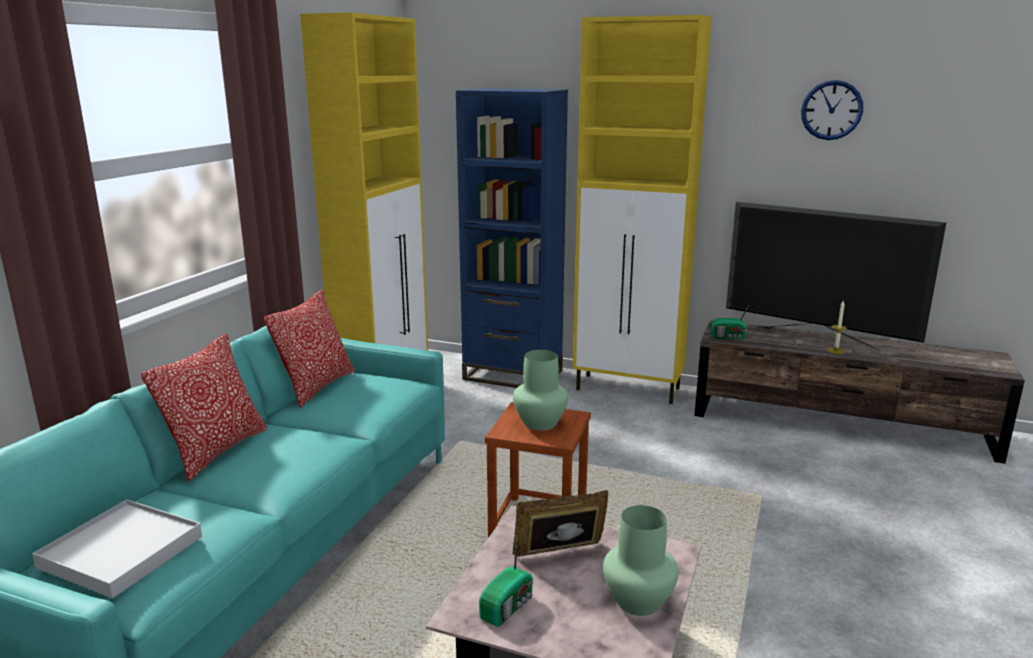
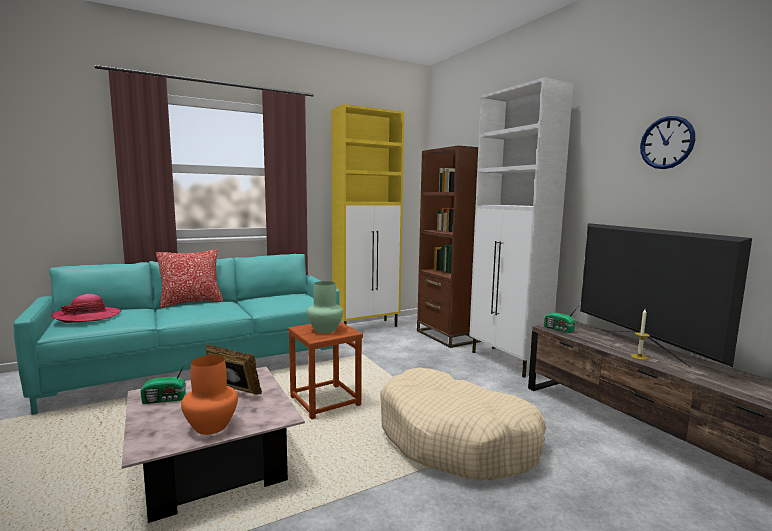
camera: 40 degrees right, 10 degrees down
white tray [32,499,202,599] -> hat [51,294,121,323]
pillow [264,290,355,408] -> none
blue bookcase [456,88,568,388] -> brown bookcase [417,145,481,348]
yellow cabinet [573,15,712,404] -> white cabinet [469,77,573,378]
green vase [603,505,679,616] -> orange vase [181,355,238,435]
none -> beige dog bed [380,368,546,481]

